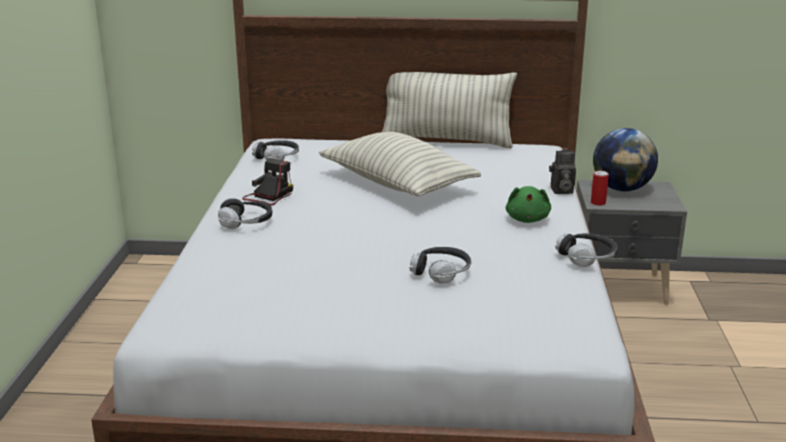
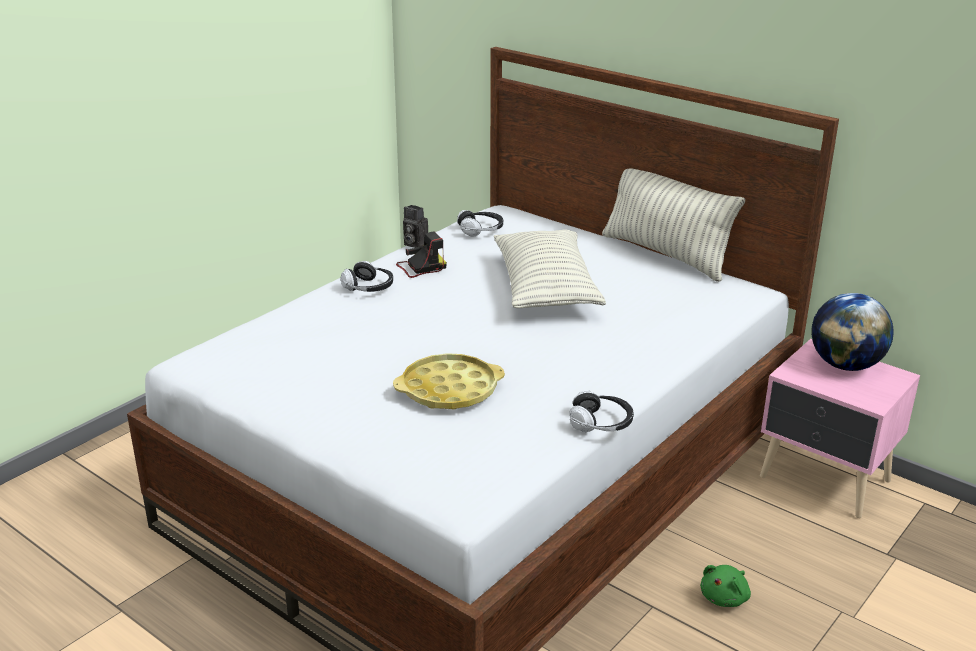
camera: 35 degrees right, 5 degrees up
headphones [410,247,471,284] -> yellow tray [393,353,505,409]
green plush toy [506,186,551,223] -> green plush toy moved to [700,565,751,607]
camera [549,150,576,194] -> camera moved to [403,205,428,248]
grey nightstand [577,180,687,304] -> pink nightstand [760,339,920,518]
can [591,171,609,206] -> none

